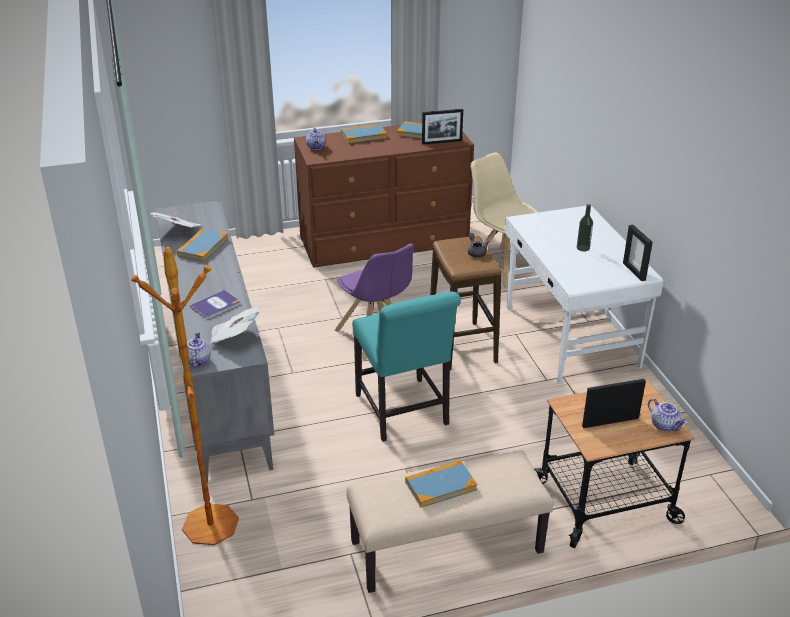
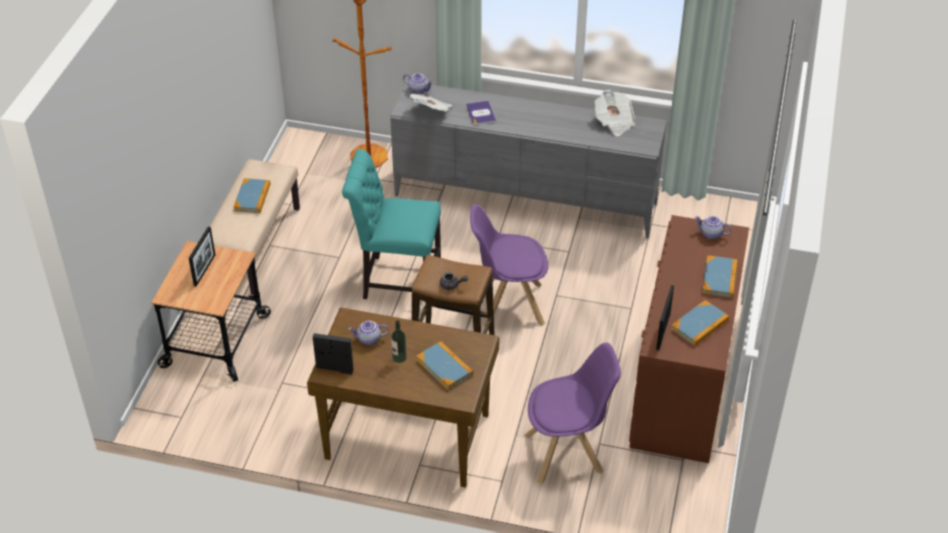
camera: 120 degrees right, 10 degrees up
book [177,228,228,262] -> book moved to [416,341,473,390]
beige chair [471,152,538,286] -> purple chair [524,343,621,484]
white desk [505,206,663,384] -> brown desk [307,308,499,488]
teapot [648,398,687,432] -> teapot moved to [348,321,389,345]

